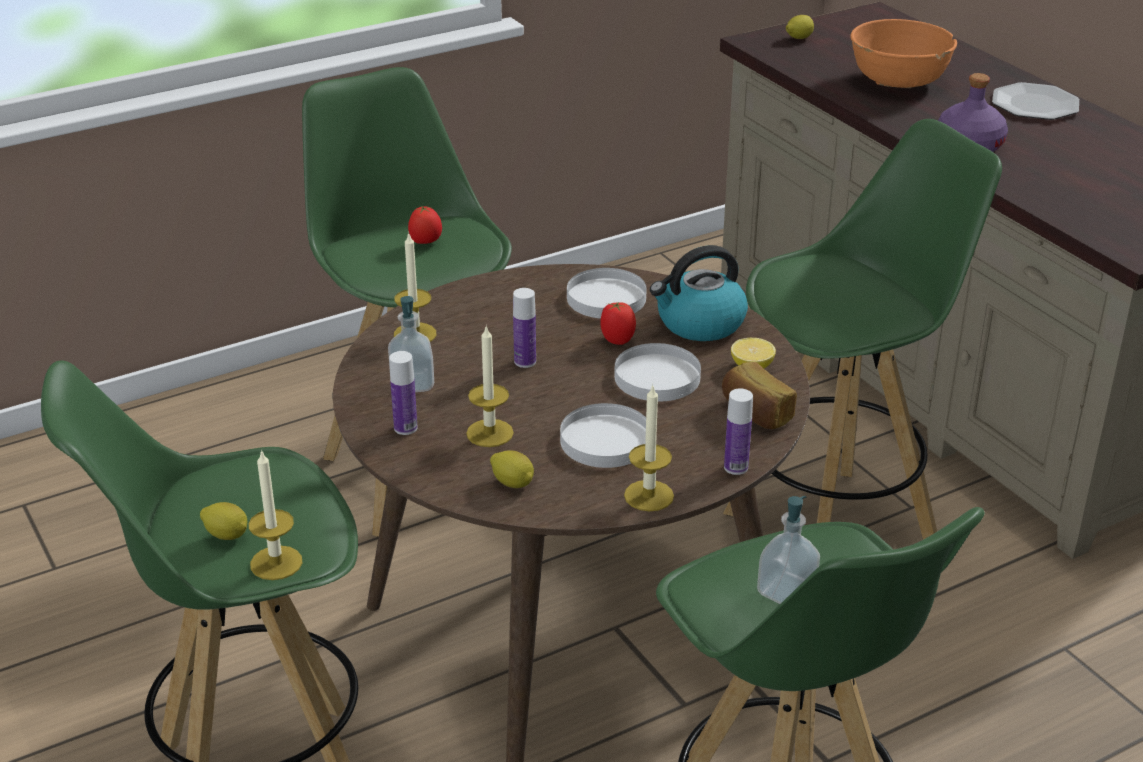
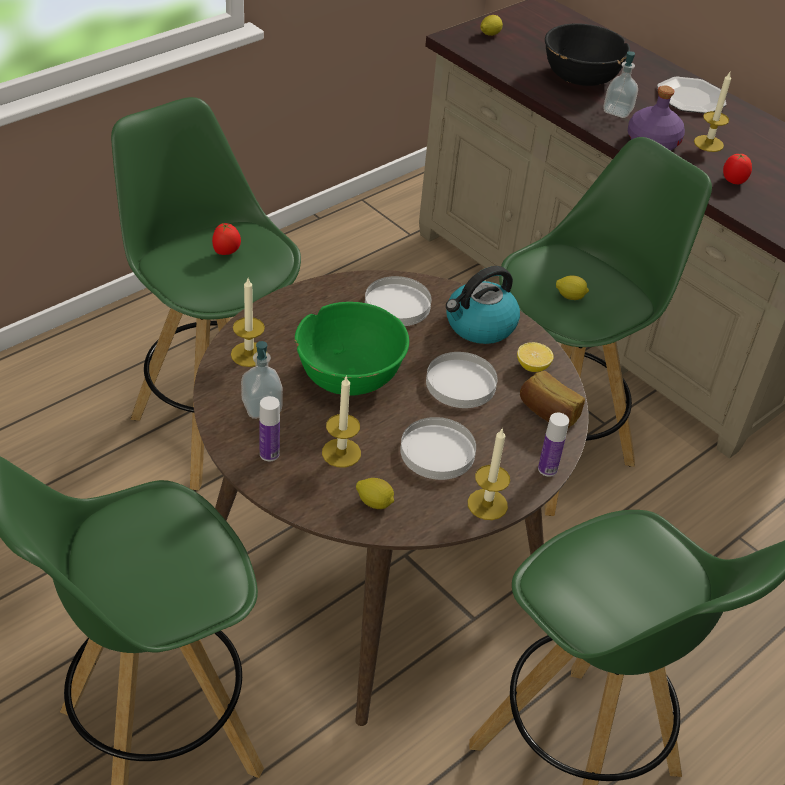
camera: 15 degrees left, 10 degrees up
lemon [200,502,247,540] -> lemon moved to [556,275,589,300]
candle [249,449,302,580] -> candle moved to [694,72,731,152]
bottle [513,288,536,368] -> green bowl [294,302,409,396]
tomato [600,302,636,345] -> tomato moved to [723,153,752,184]
soap dispenser [757,496,820,604] -> soap dispenser moved to [603,51,638,118]
orange bowl [850,19,957,88] -> black bowl [545,23,630,86]

